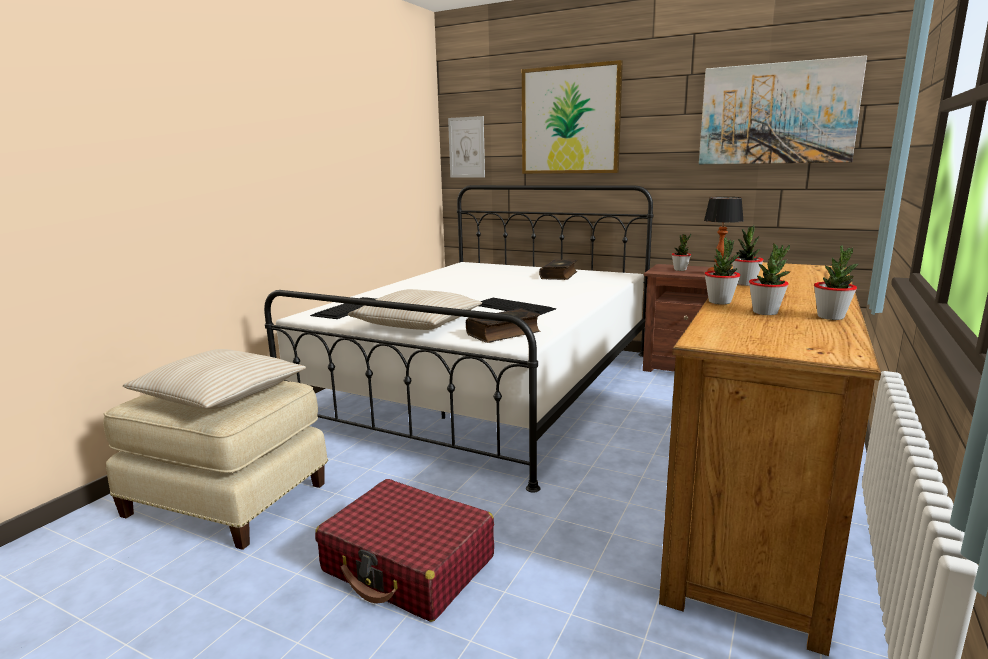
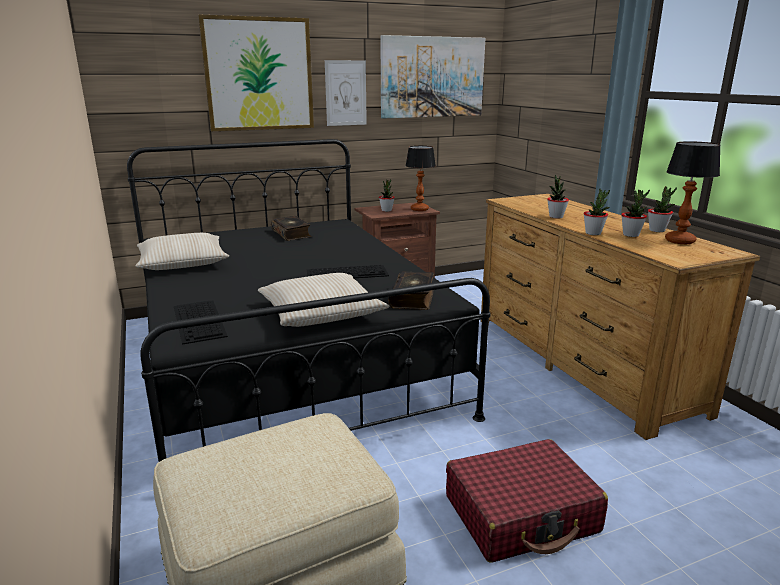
camera: 50 degrees left, 5 degrees up
beige pillow [123,349,306,409] -> beige pillow moved to [136,233,229,270]
white bed [264,185,654,493] -> black bed [127,139,490,462]
picture [448,116,485,178] -> picture moved to [325,60,367,126]
none -> table lamp [665,141,720,244]

